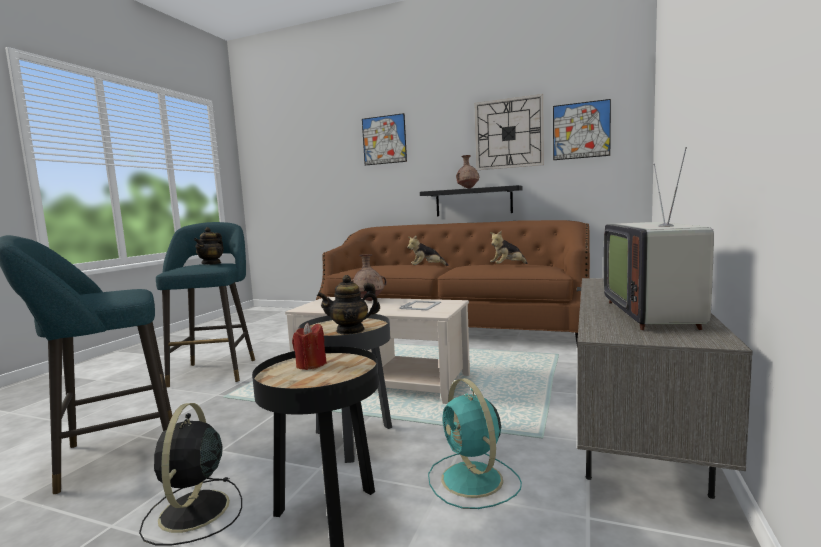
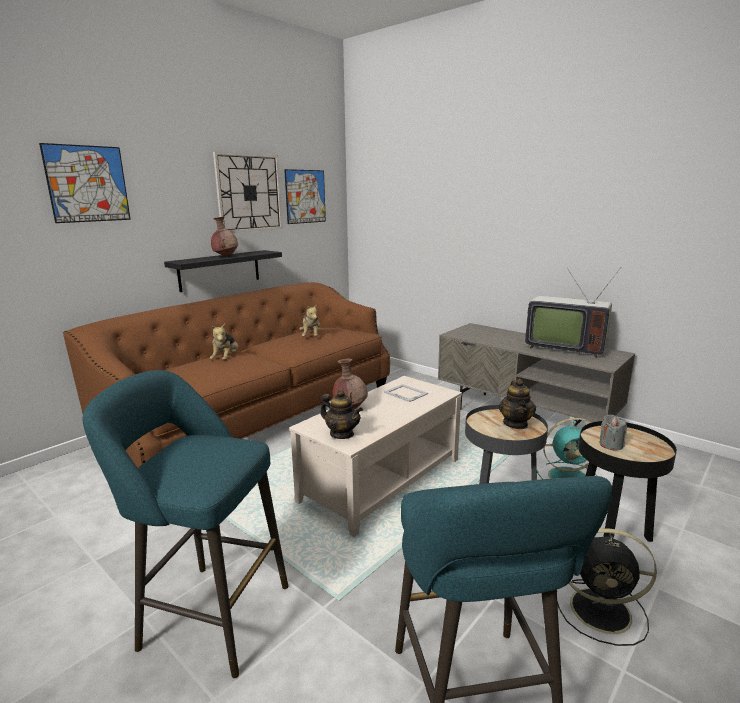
camera: 70 degrees left, 10 degrees up
teapot [194,227,224,265] -> teapot moved to [320,390,363,439]
red candle [292,323,327,370] -> grey candle [600,415,627,450]

